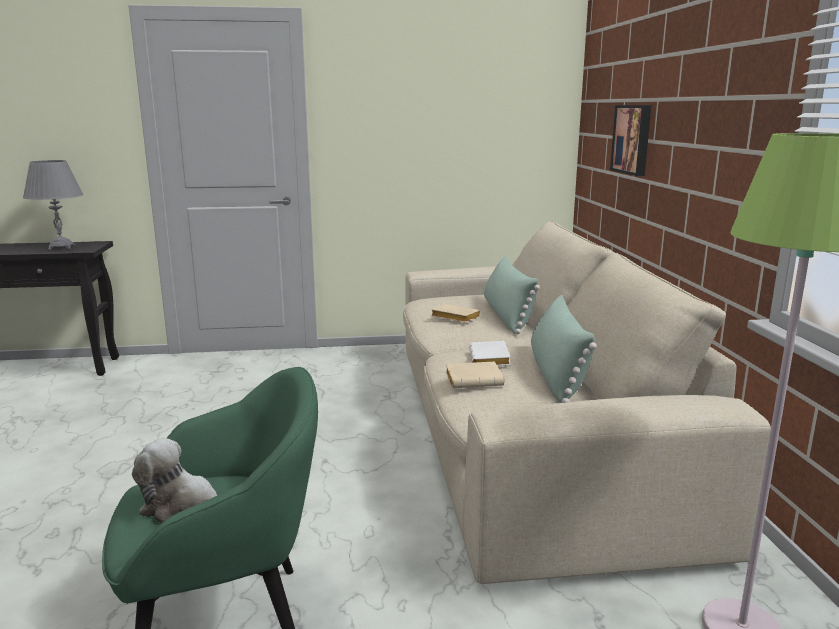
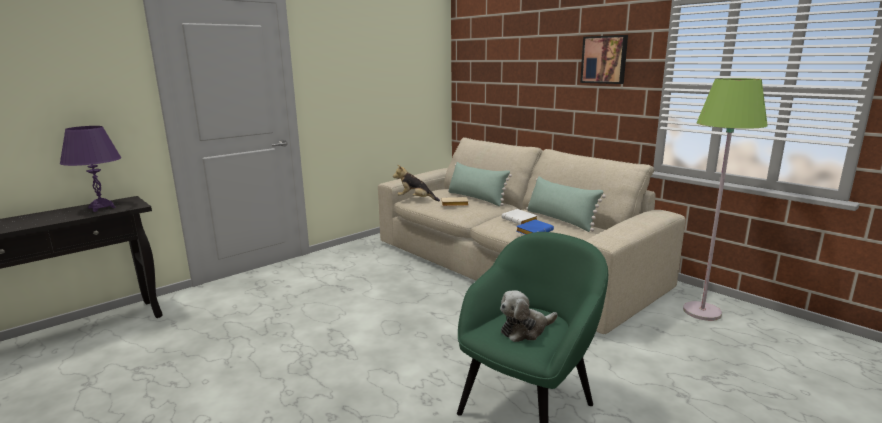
camera: 35 degrees left, 0 degrees up
grey table lamp [23,160,84,250] -> purple table lamp [60,126,122,212]
beige book [446,361,504,388] -> blue book [516,220,554,235]
picture [610,105,651,176] -> picture moved to [580,35,628,84]
none -> plush toy [393,165,440,201]

